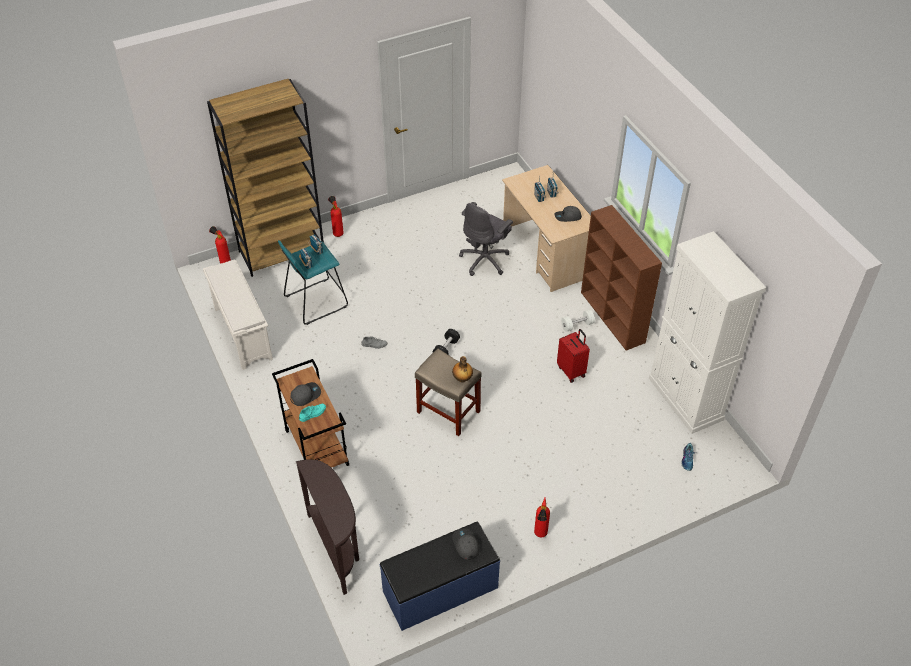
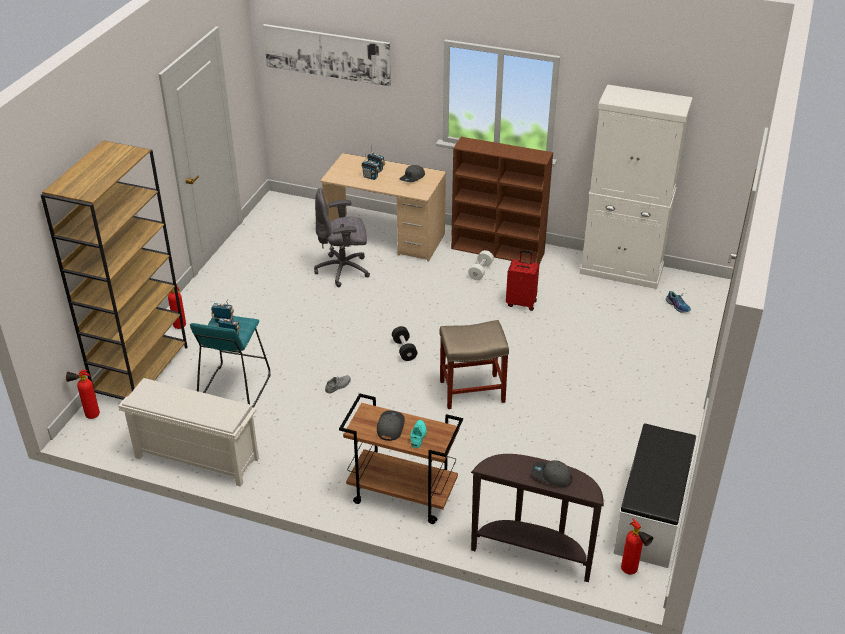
camera: 45 degrees left, 10 degrees down
blue bench [380,521,500,631] -> white bench [613,424,696,568]
bottle [452,356,473,383] -> none
grey cap [452,529,480,560] -> grey cap moved to [531,460,572,487]
grey office chair [459,202,513,276] -> grey office chair turned 90 degrees clockwise [314,188,370,287]
fire extinguisher [534,498,550,537] -> fire extinguisher moved to [621,518,653,575]
none -> picture [263,24,391,86]

